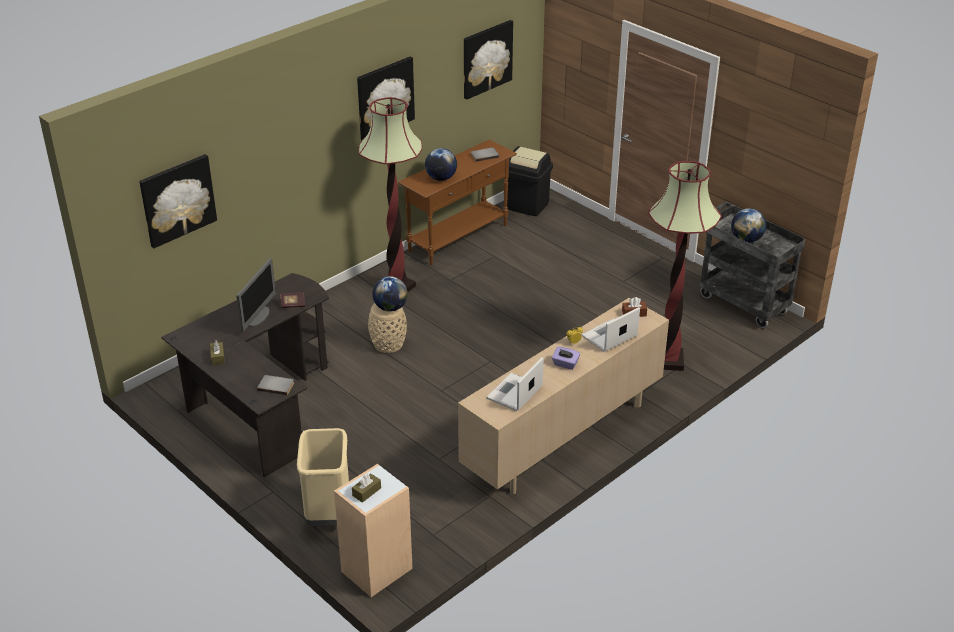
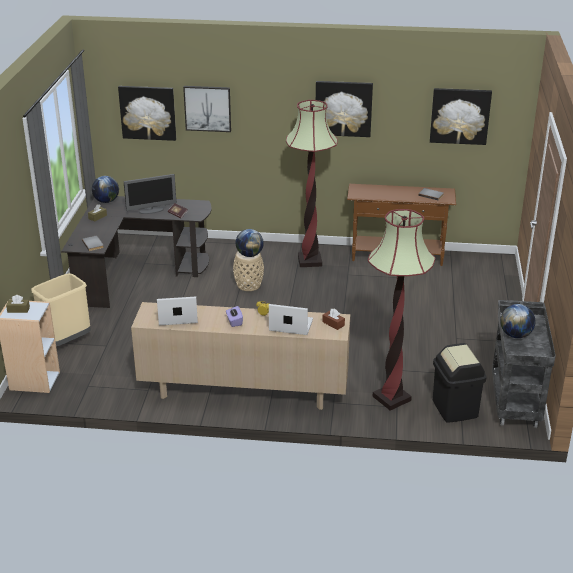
camera: 50 degrees right, 5 degrees down
globe [425,148,457,181] -> globe moved to [92,176,119,203]
black trash can [507,146,553,216] -> black trash can moved to [433,343,487,423]
none -> picture [183,86,231,132]

